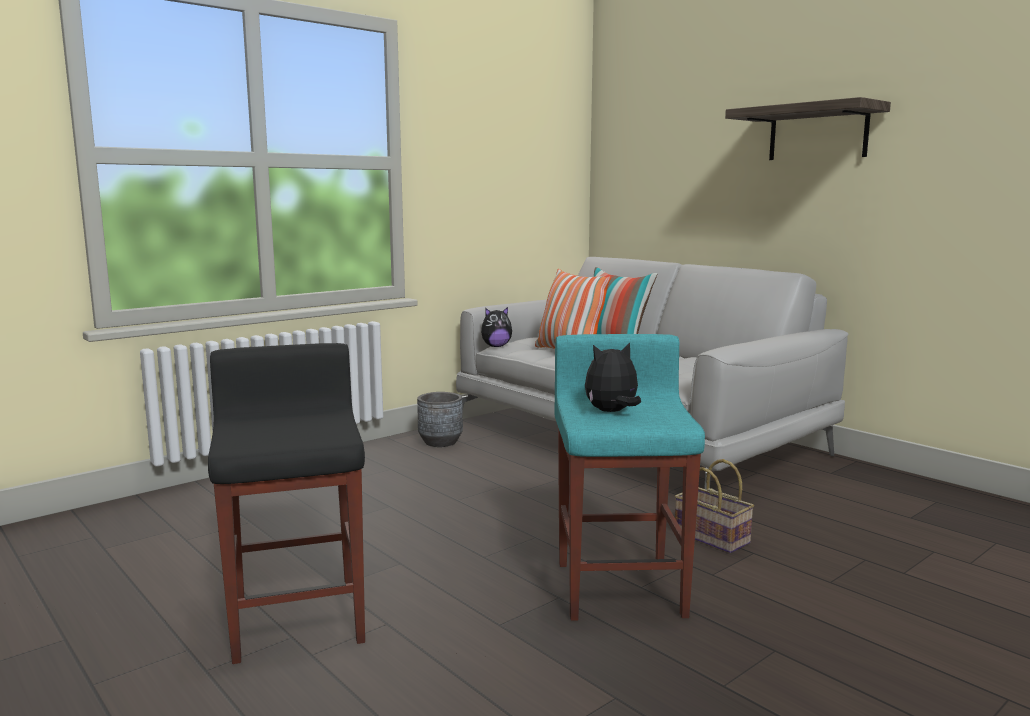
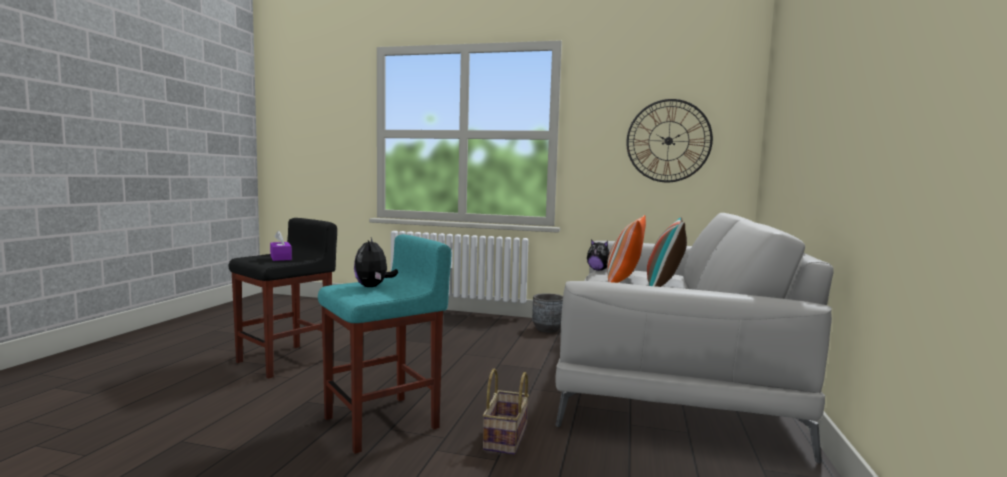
camera: 55 degrees right, 5 degrees down
plush toy [585,342,641,412] -> plush toy turned 135 degrees counterclockwise [354,237,398,287]
shelf [725,97,891,160] -> none
none -> purple tissue box [270,231,292,261]
none -> wall clock [626,99,713,182]

